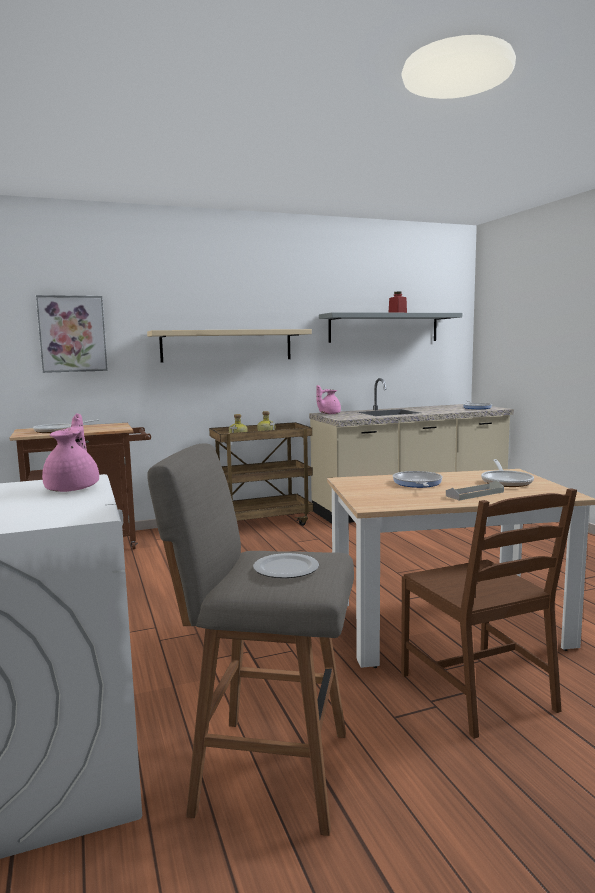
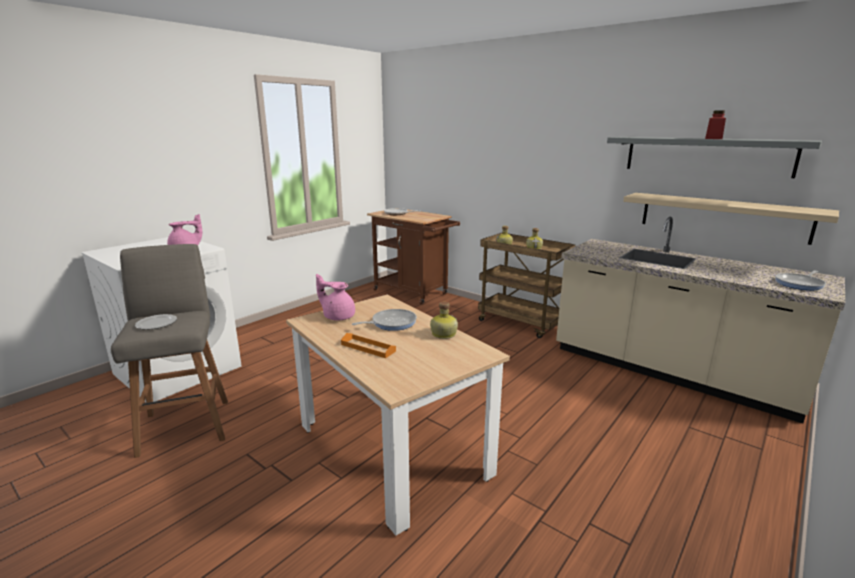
camera: 60 degrees right, 10 degrees up
picture [36,295,108,373] -> none
beige shelf [147,329,312,363] -> beige shelf moved to [623,193,839,245]
pink teapot [316,385,341,414] -> pink teapot moved to [316,274,355,321]
brown chair [401,488,577,739] -> none
grey tray [446,480,504,500] -> orange tray [341,333,396,358]
frying pan [481,459,534,487] -> none
none -> bottle [430,302,458,339]

